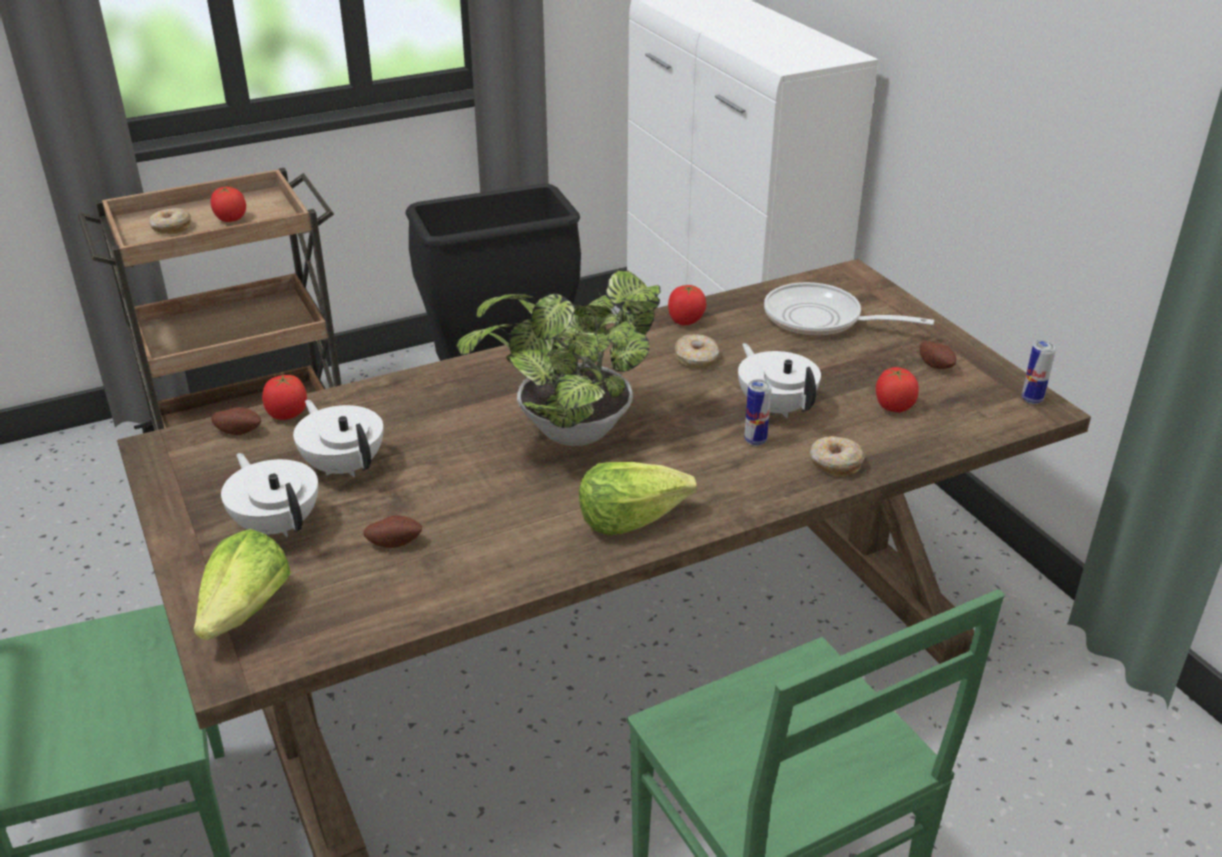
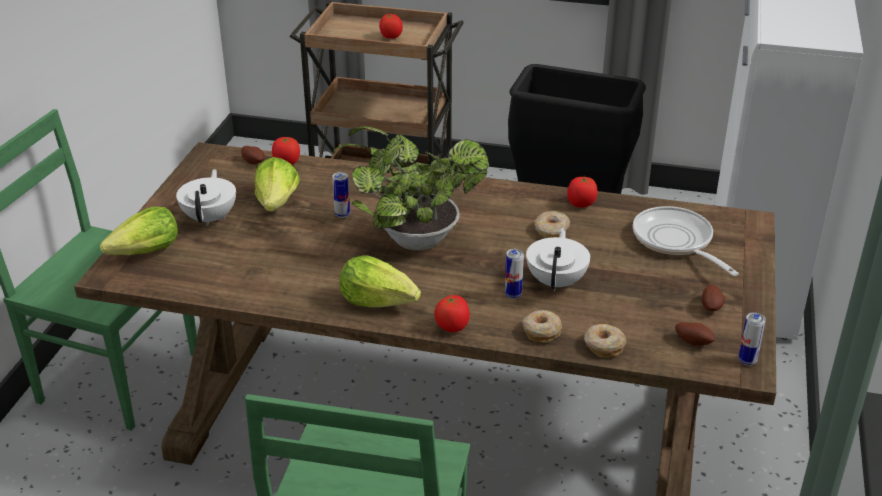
camera: 40 degrees right, 0 degrees up
donut [149,208,191,234] -> donut moved to [584,324,626,357]
white teapot [293,400,383,477] -> lettuce [255,157,300,211]
potato [363,515,422,548] -> potato moved to [675,322,715,346]
tomato [876,367,919,412] -> tomato moved to [434,295,470,332]
none -> can [332,172,350,218]

